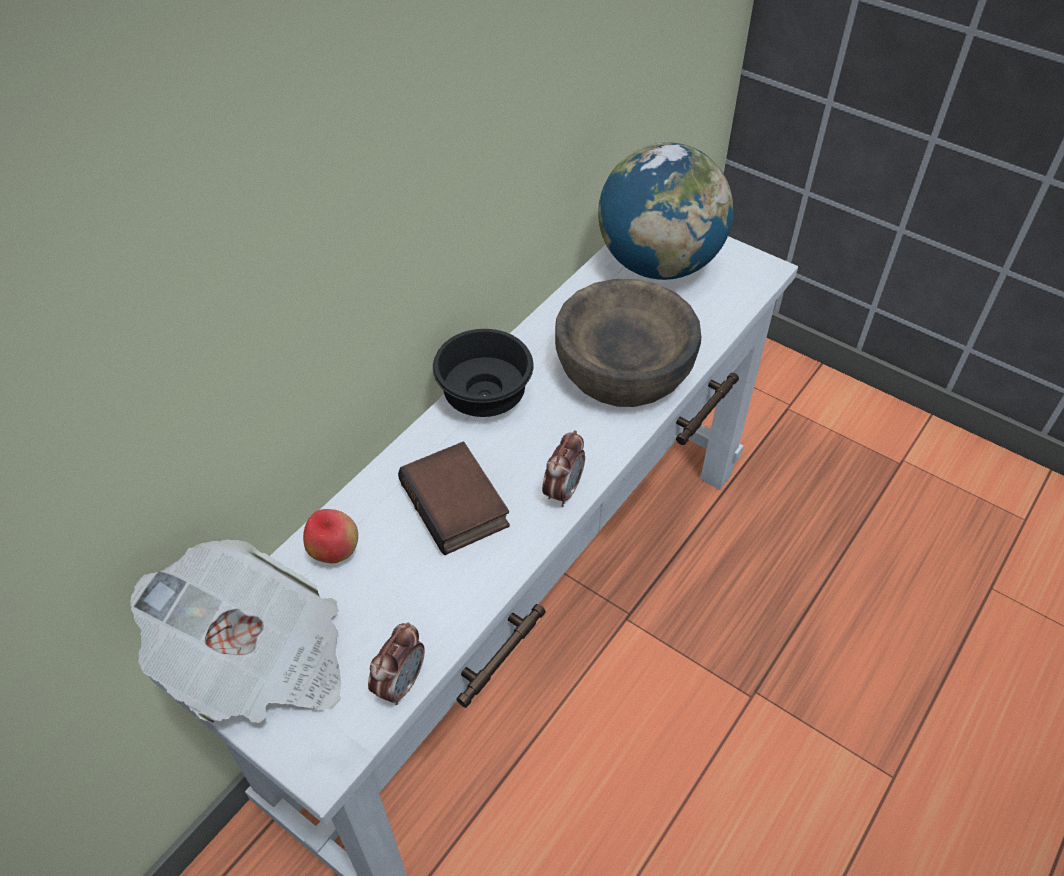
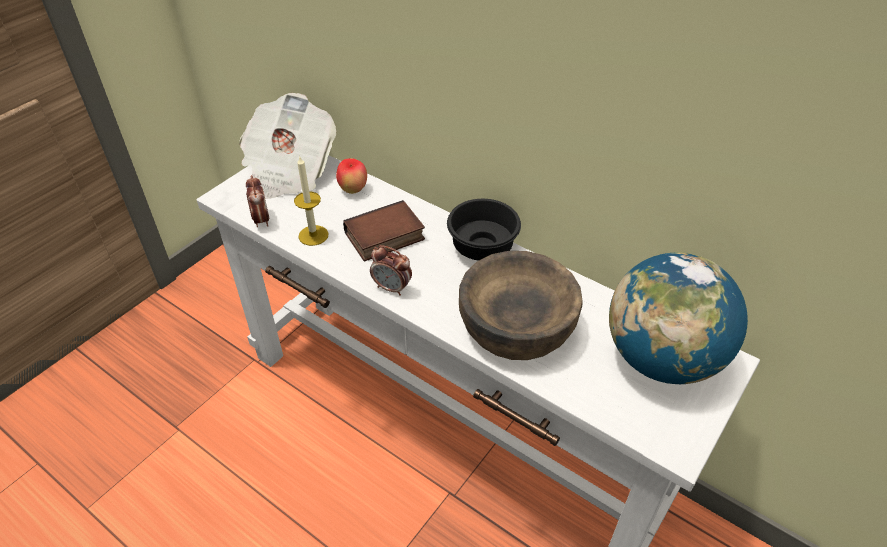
camera: 90 degrees right, 5 degrees down
alarm clock [368,622,425,705] -> alarm clock turned 135 degrees counterclockwise [246,175,270,227]
none -> candle [294,155,329,246]

